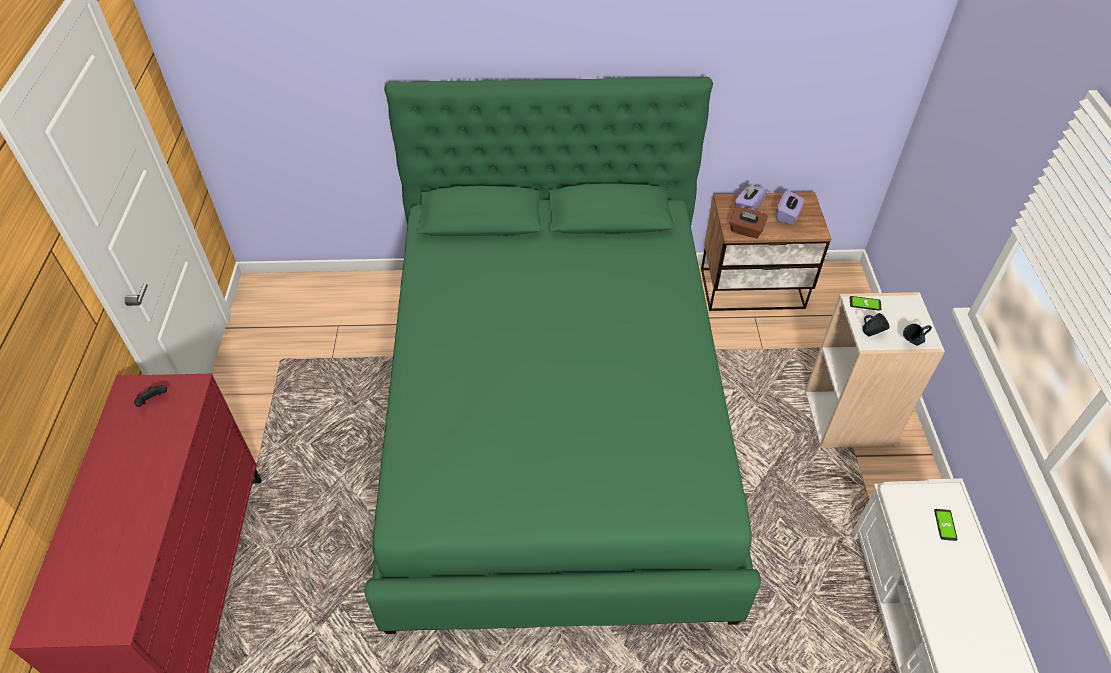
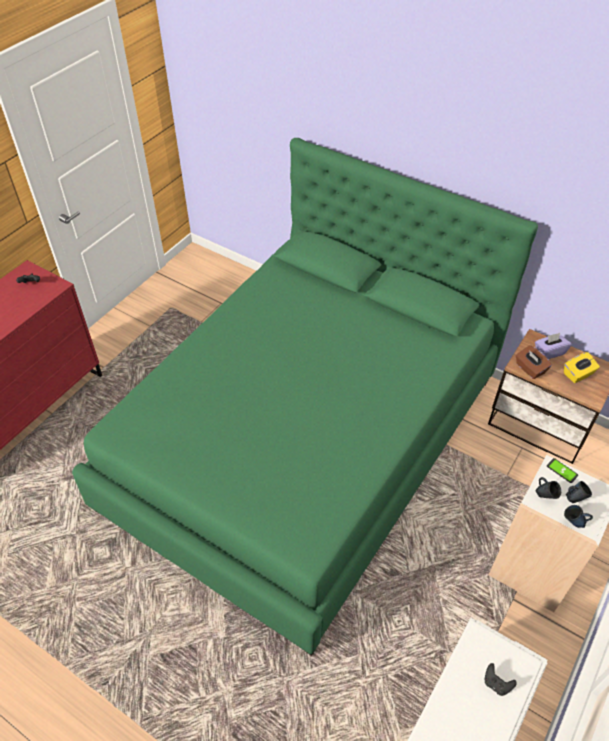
camera: 35 degrees right, 0 degrees up
purple tissue box [776,190,805,225] -> yellow tissue box [564,352,600,383]
phone [934,509,957,541] -> black game controller [484,663,517,696]
none -> blue mug [566,481,592,503]

